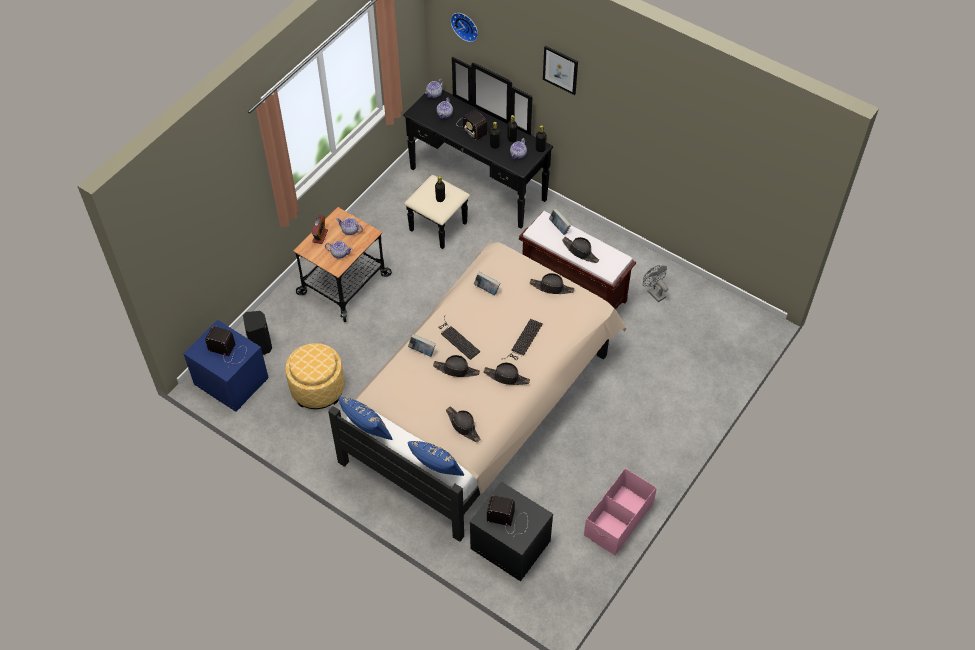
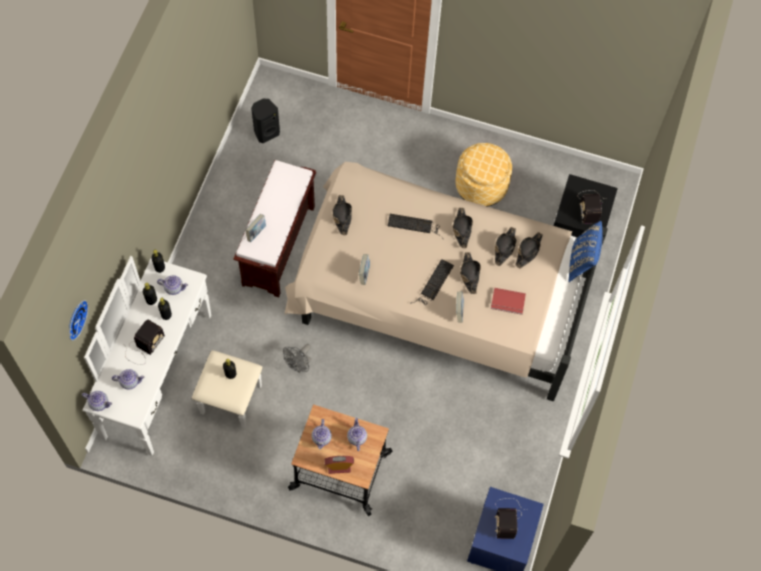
camera: 110 degrees left, 10 degrees up
black speaker [243,311,272,355] -> black speaker moved to [251,99,280,143]
ottoman [285,343,345,409] -> ottoman moved to [456,143,512,207]
blue pillow [338,397,392,440] -> none
black dresser [403,57,553,249] -> white dresser [83,256,262,456]
picture [543,46,578,95] -> none
black hat [562,237,599,263] -> black hat moved to [495,227,517,266]
pink storage box [584,468,657,556] -> none
grey fan [643,265,668,302] -> grey fan moved to [283,344,312,373]
none -> red book [491,288,526,315]

